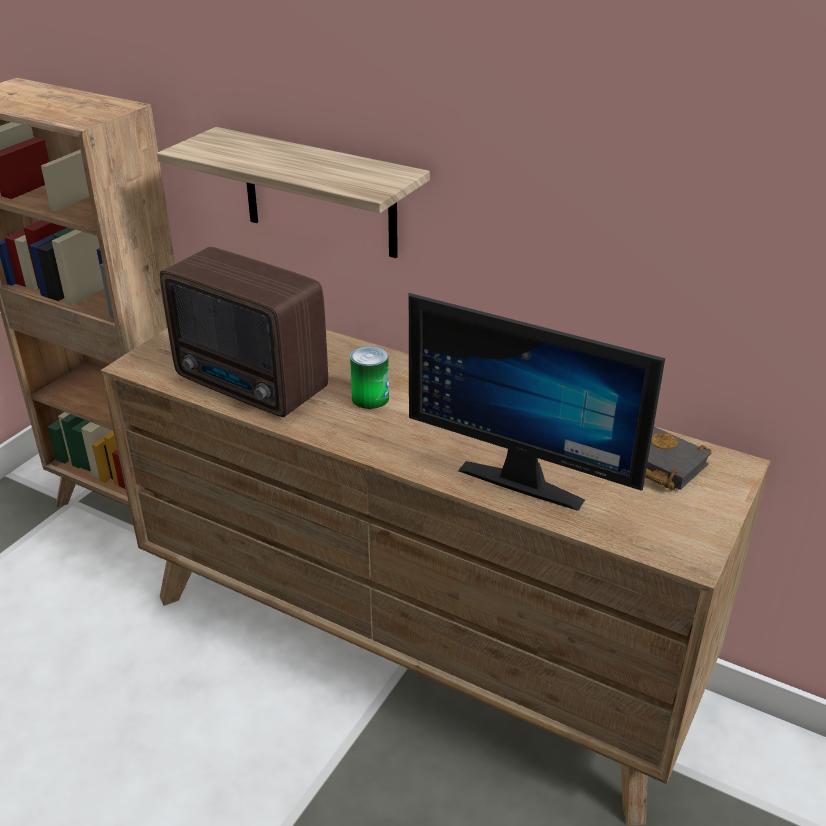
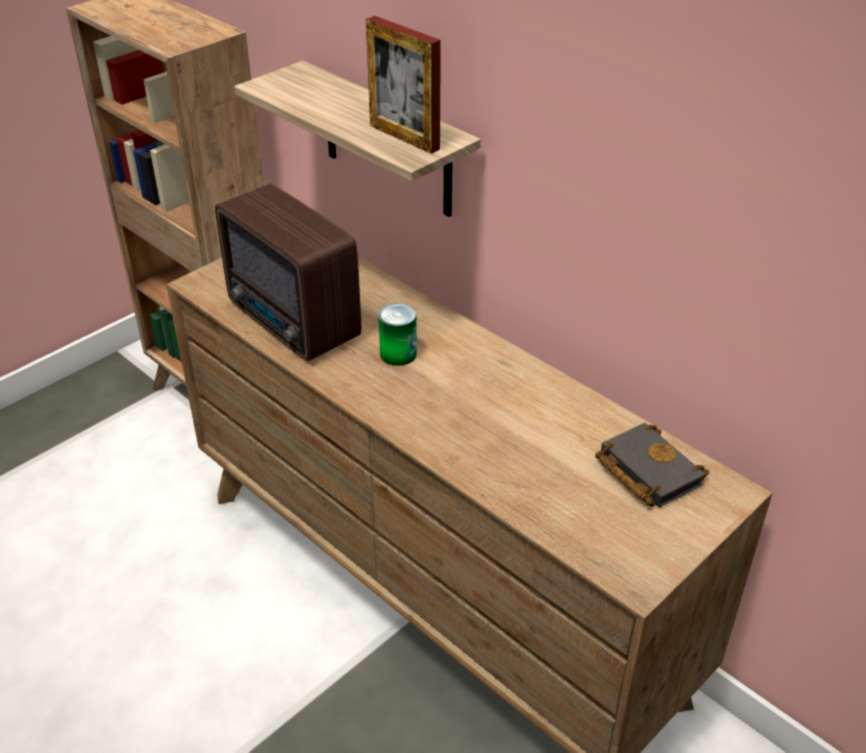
camera: 15 degrees right, 5 degrees up
monitor [409,293,665,511] -> none
none -> picture frame [366,16,441,154]

